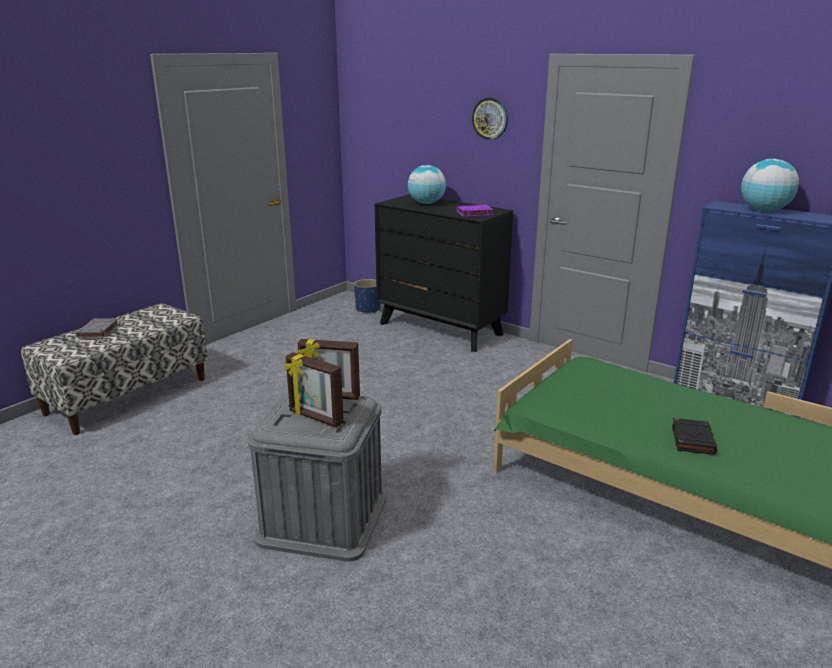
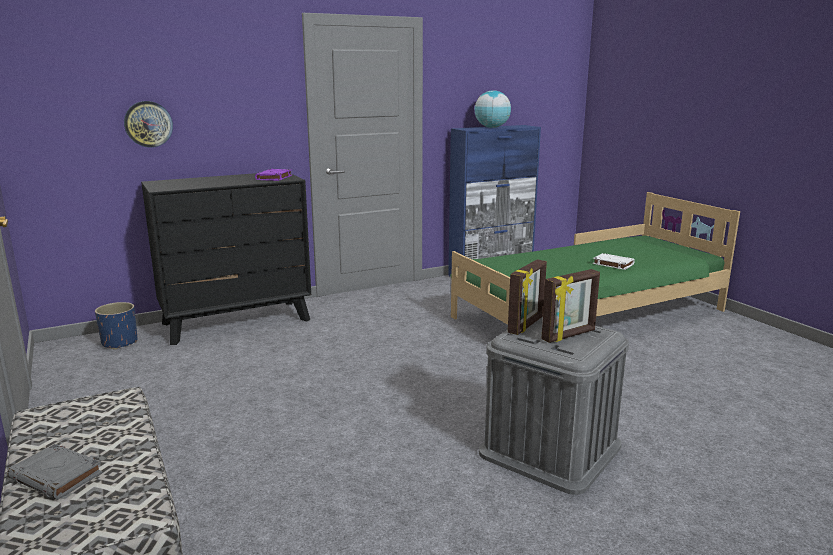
camera: 65 degrees left, 5 degrees down
globe [408,165,446,204] -> none
wall clock [472,97,508,140] -> wall clock moved to [124,101,173,148]
black book [672,418,717,455] -> white book [593,253,635,270]

